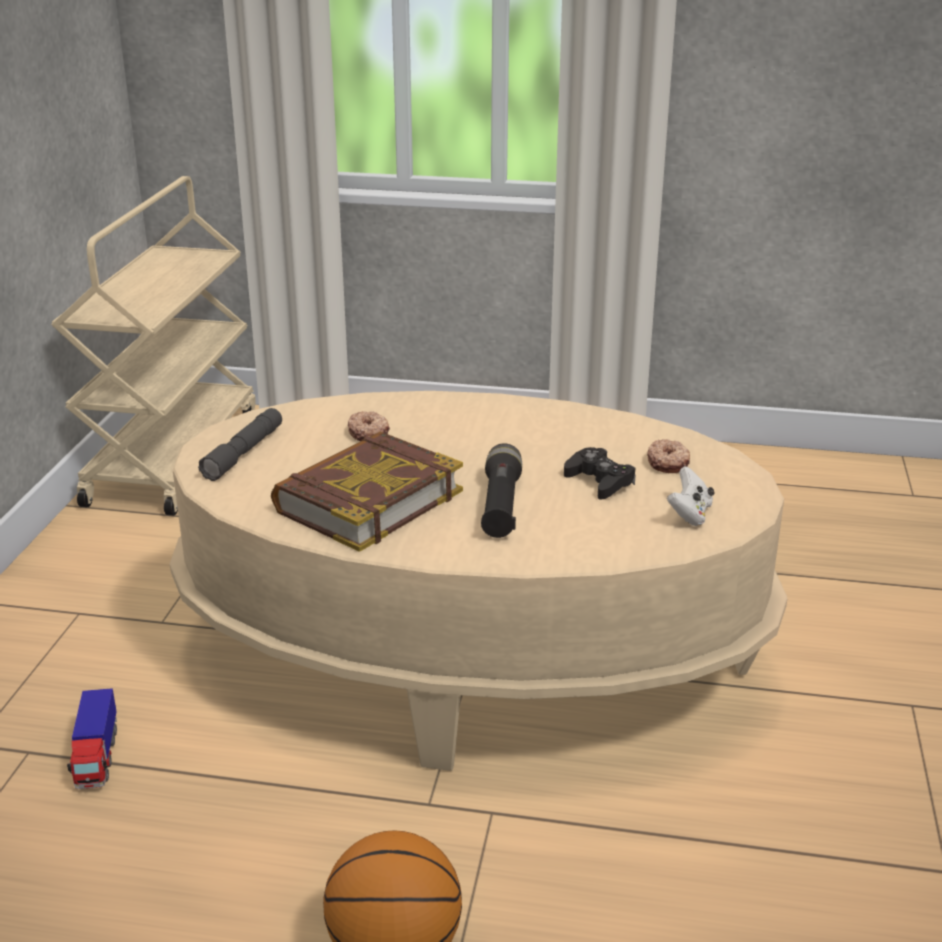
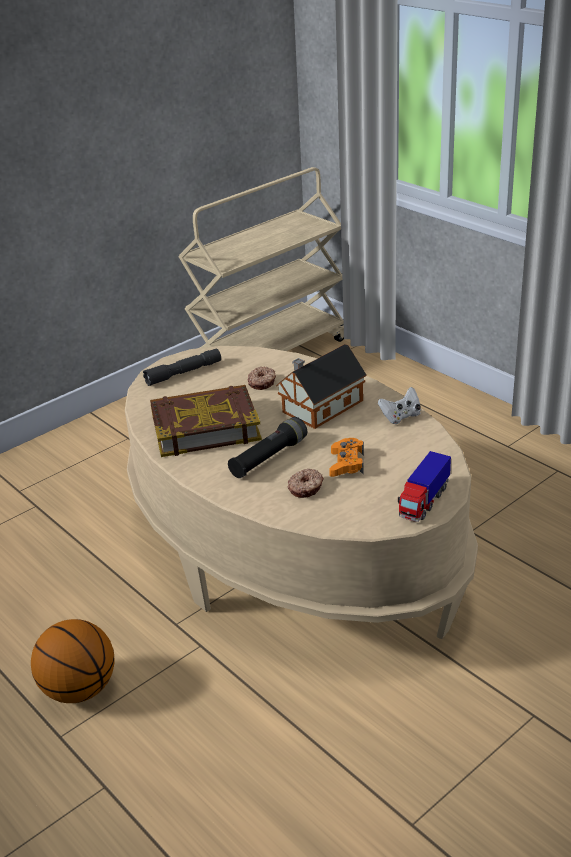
camera: 40 degrees right, 5 degrees up
toy truck [67,688,117,789] -> toy truck moved to [398,451,451,522]
black game controller [564,447,636,500] -> orange game controller [329,438,364,477]
donut [647,439,690,473] -> donut moved to [288,469,324,498]
white game controller [667,466,715,526] -> white game controller moved to [378,387,421,424]
none -> toy house [276,344,367,429]

